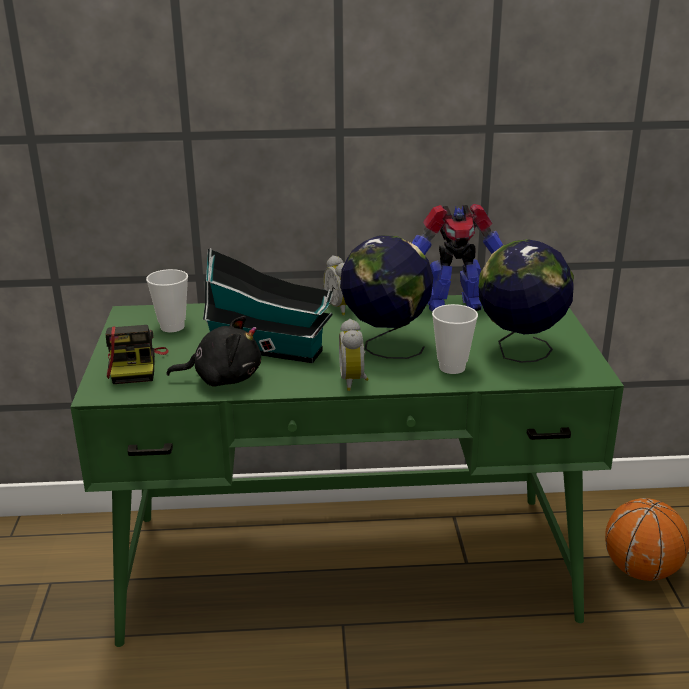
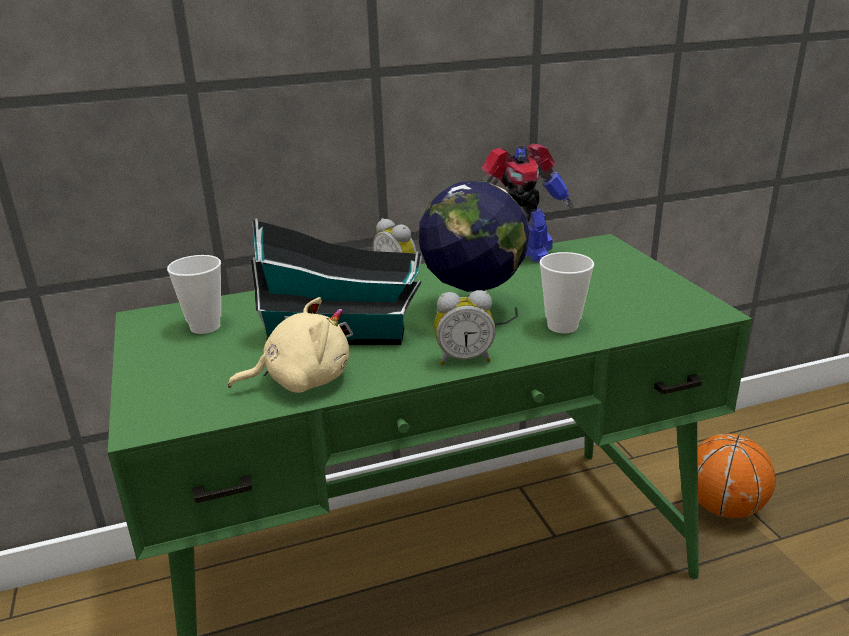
camera: 15 degrees left, 0 degrees up
camera [105,325,169,384] -> none
black plush toy [166,316,261,387] -> beige plush toy [228,297,349,393]
alarm clock [339,319,369,391] -> alarm clock turned 75 degrees counterclockwise [434,290,496,365]
globe [478,239,574,363] -> none

